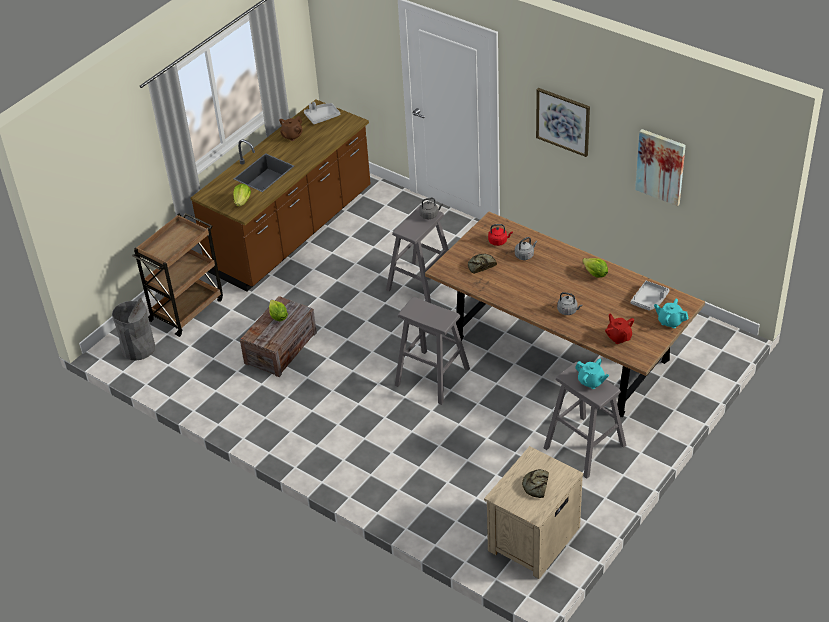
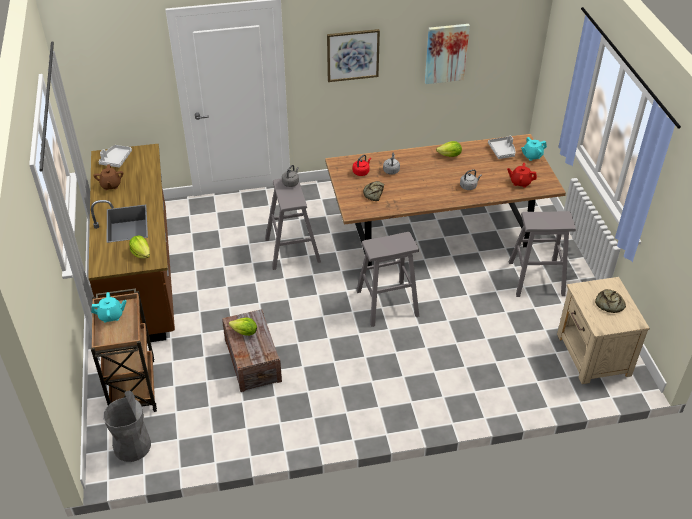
camera: 50 degrees left, 0 degrees up
turquoise teapot [575,359,609,389] -> turquoise teapot moved to [91,292,127,323]

